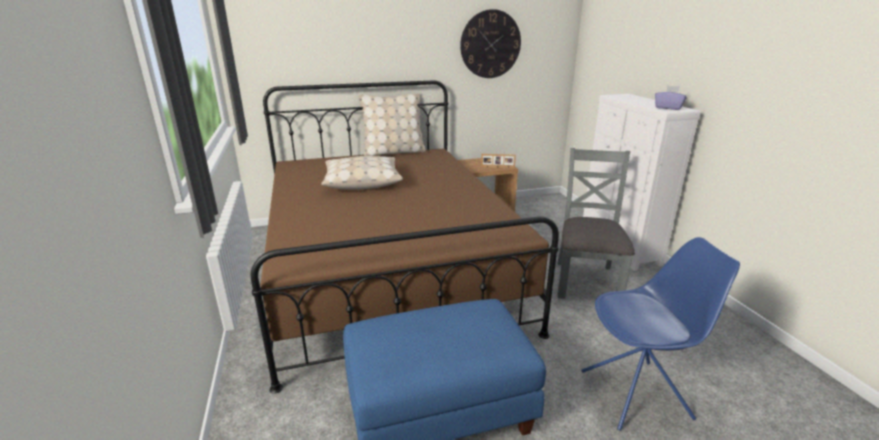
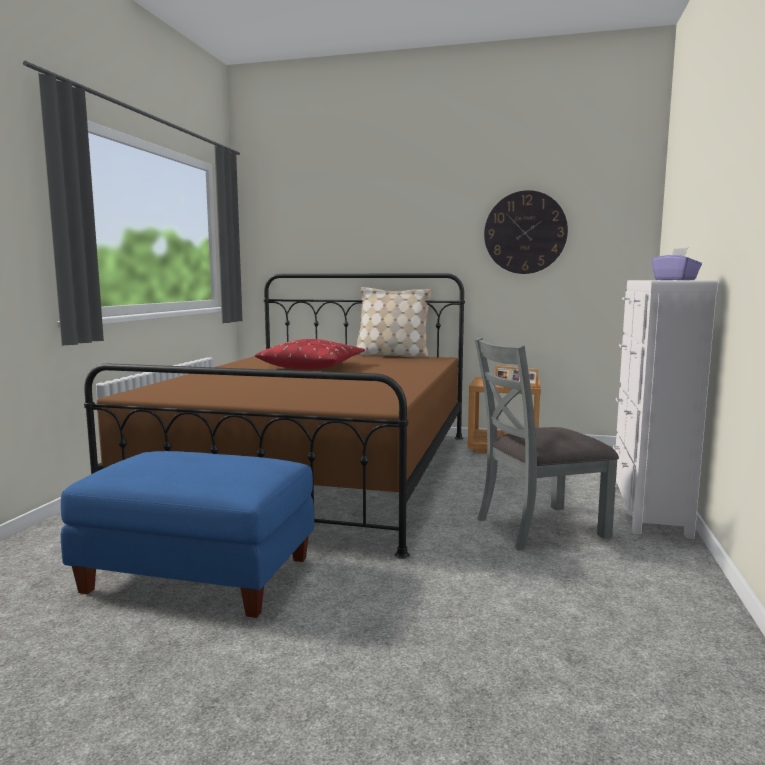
camera: 30 degrees right, 15 degrees down
beige pillow [321,156,403,190] -> red pillow [255,339,365,370]
grey chair [557,148,635,299] -> grey chair turned 150 degrees counterclockwise [475,337,619,551]
blue chair [581,237,740,431] -> none

